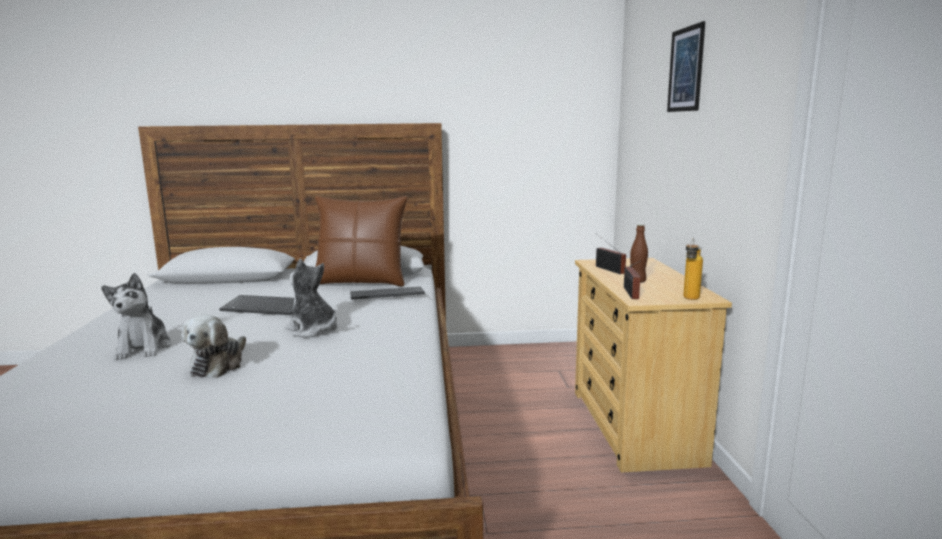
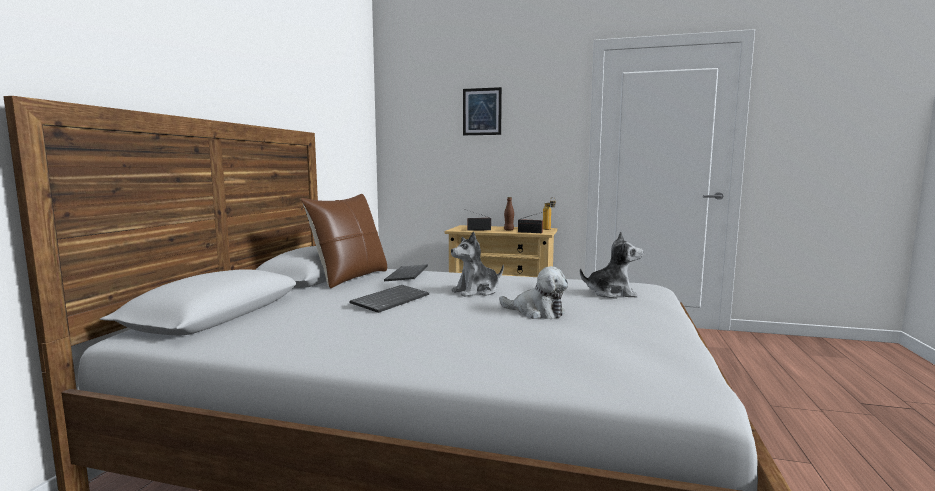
camera: 70 degrees left, 5 degrees down
plush toy [101,273,171,360] -> plush toy moved to [580,232,644,299]

